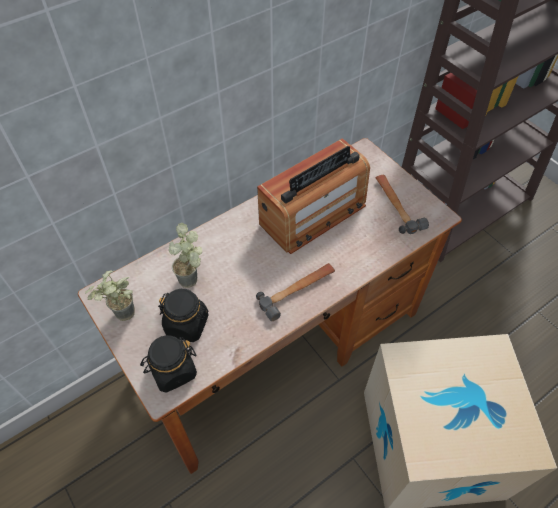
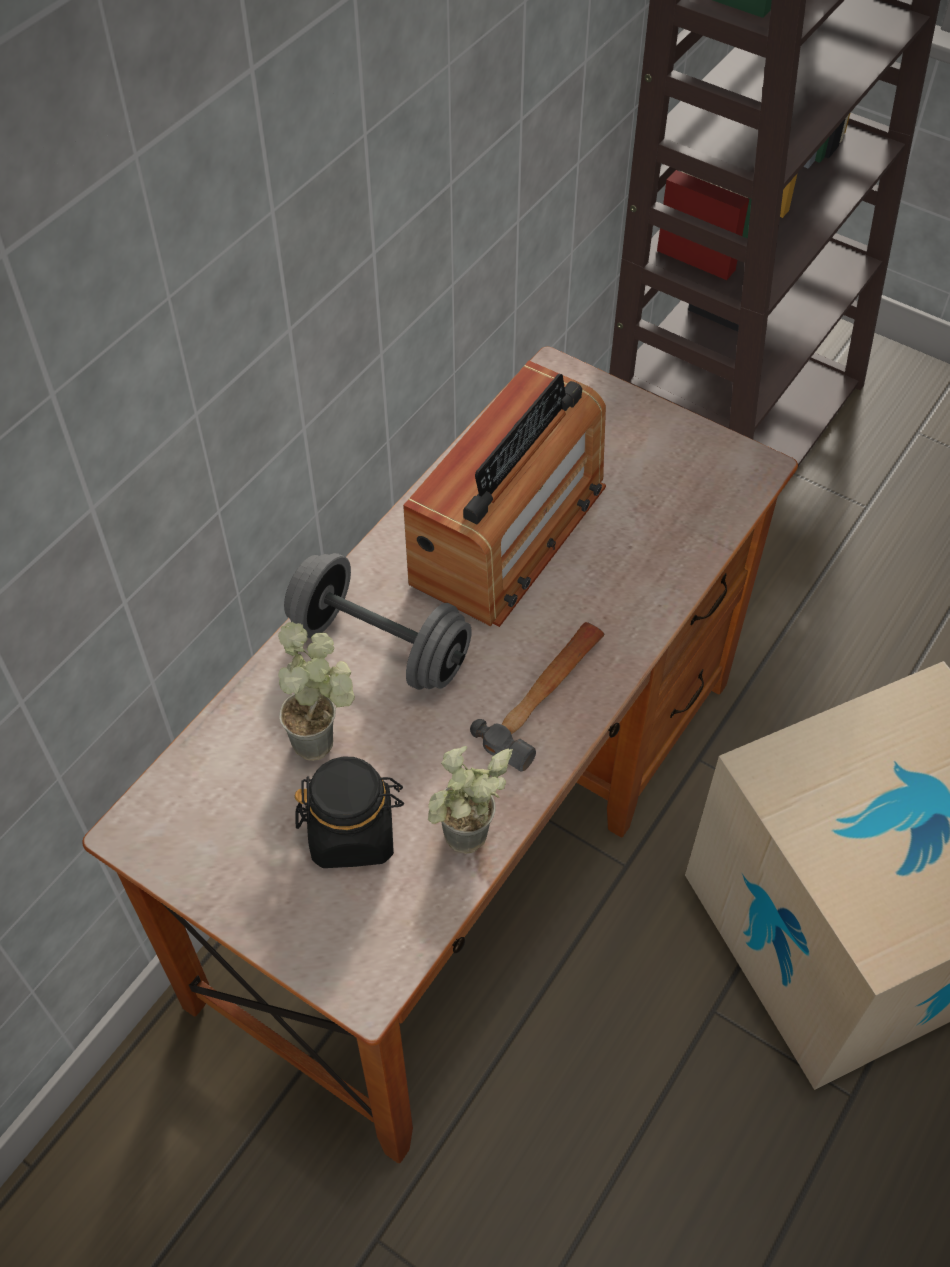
camera: 20 degrees left, 0 degrees up
potted plant [85,270,135,321] -> potted plant moved to [428,746,513,854]
black jar [140,335,197,393] -> none
hammer [375,175,429,234] -> none
none -> grey dumbbell [284,553,472,690]

